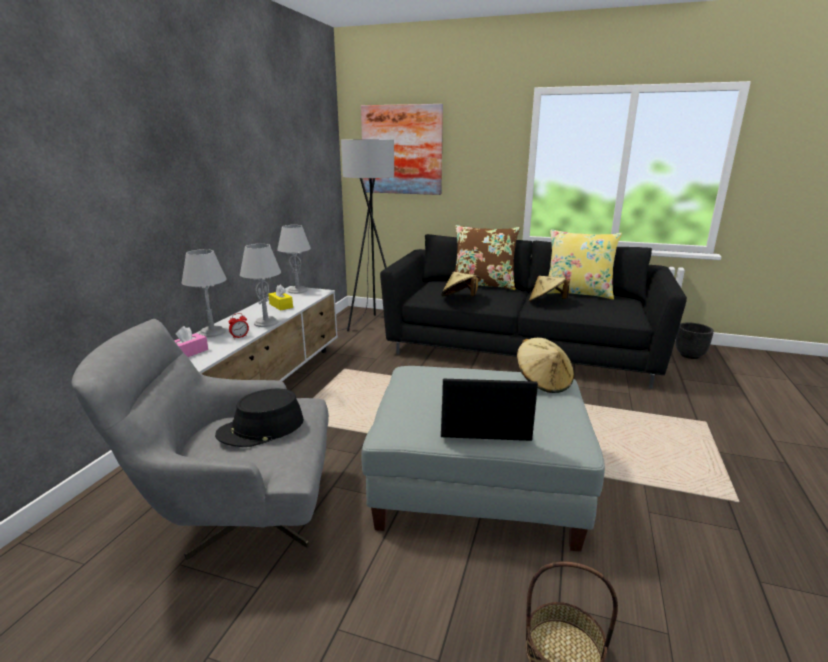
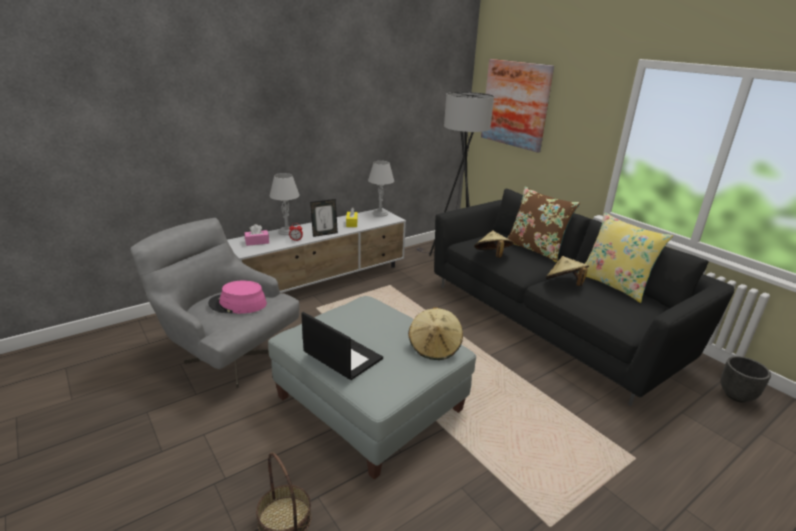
camera: 35 degrees right, 5 degrees up
black hat [215,389,304,447] -> pink hat [208,280,267,314]
grey table lamp [240,244,281,327] -> picture frame [310,199,338,237]

